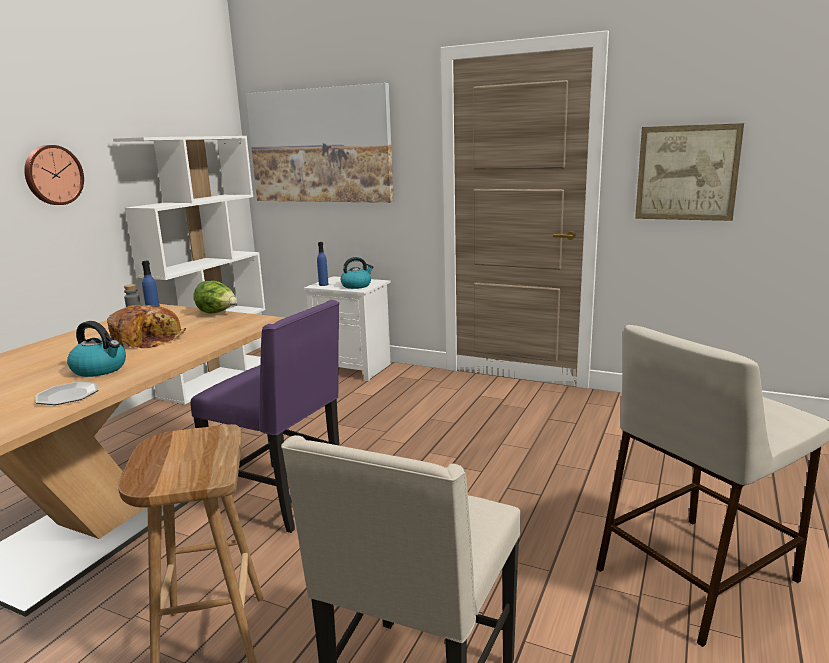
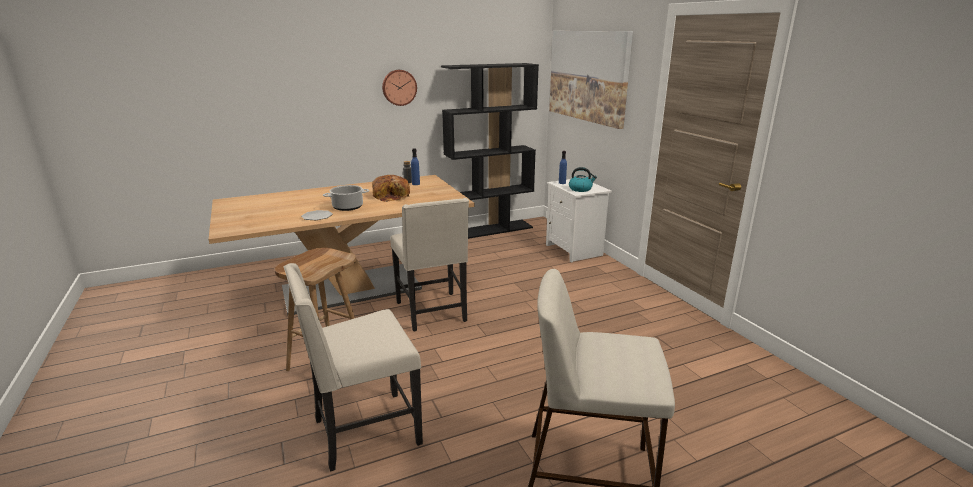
camera: 40 degrees right, 5 degrees up
kettle [67,321,126,377] -> cooking pot [323,185,370,211]
white bookcase [113,136,265,404] -> black bookcase [441,63,539,239]
purple chair [190,300,340,533] -> beige chair [390,198,469,331]
lettuce [194,281,237,314] -> none
picture [635,123,744,221] -> none

